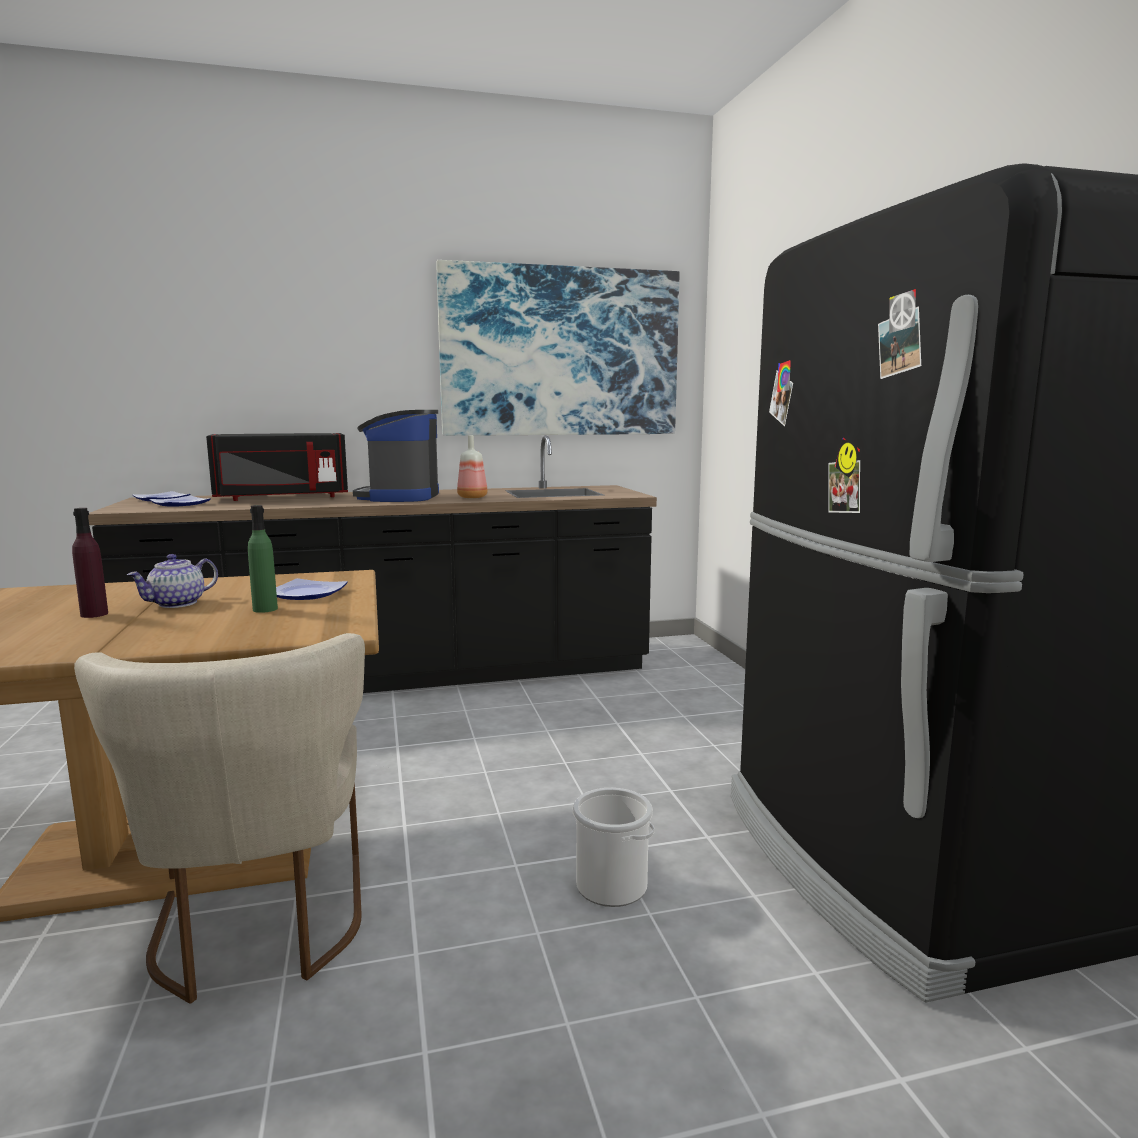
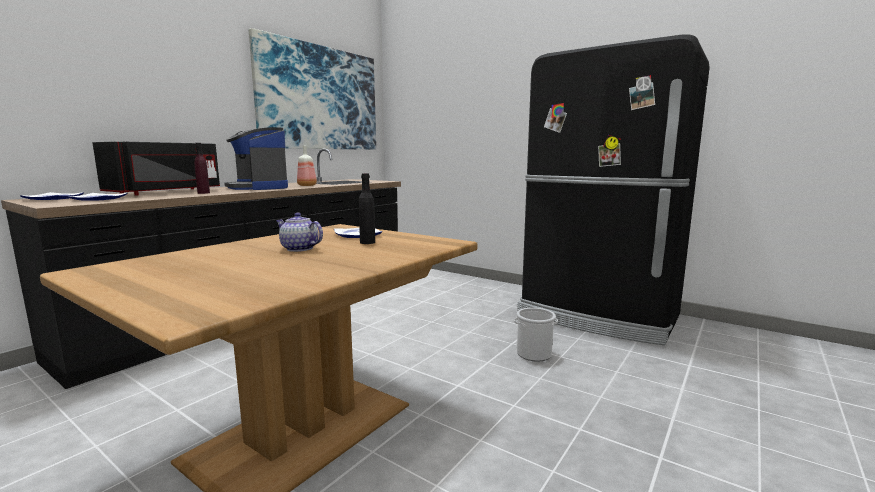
camera: 40 degrees left, 0 degrees up
purple bottle [72,508,108,618] -> purple bottle moved to [194,143,210,194]
beige chair [74,633,365,1004] -> none
teapot [127,554,218,608] -> teapot turned 120 degrees clockwise [276,213,323,252]
green bottle [248,505,278,613] -> black bottle [359,173,375,244]

